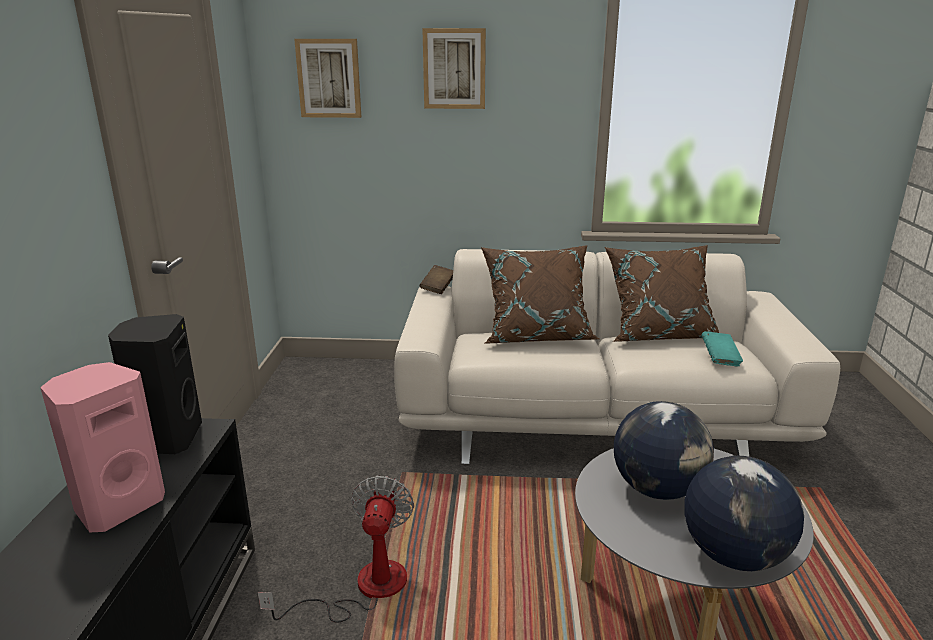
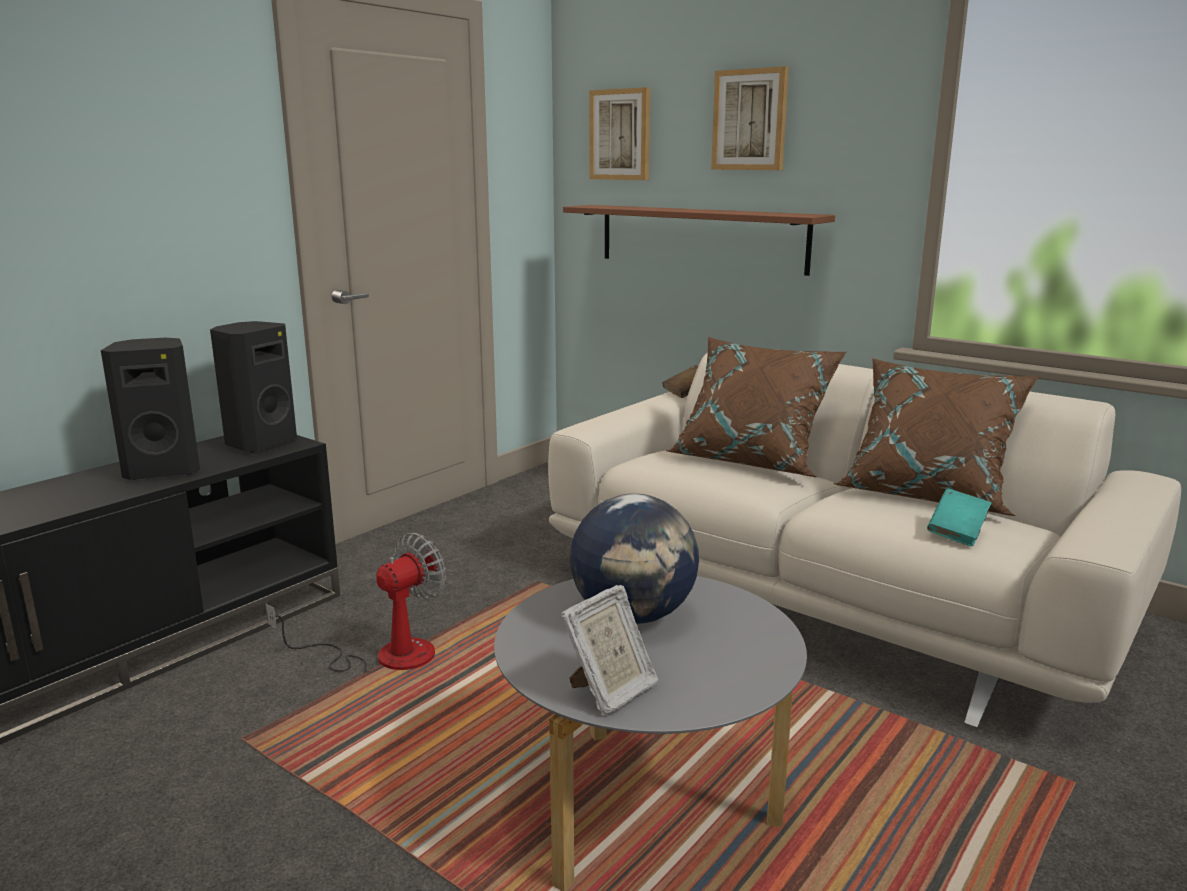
camera: 35 degrees right, 5 degrees down
pink speaker [40,362,165,532] -> black speaker [101,338,200,480]
globe [684,456,804,571] -> picture frame [561,585,659,715]
none -> brown shelf [563,205,835,276]

